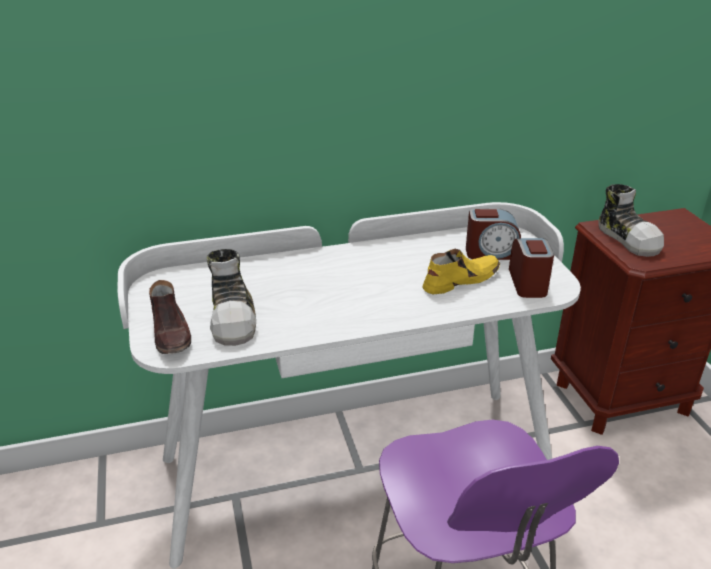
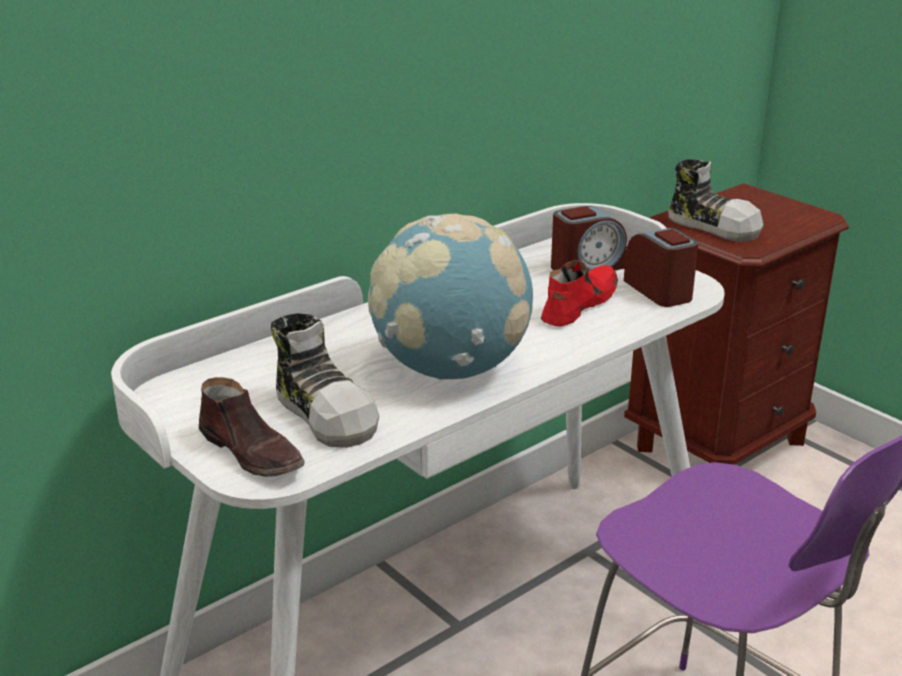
camera: 25 degrees left, 5 degrees down
yellow shoe [423,249,500,294] -> red shoe [541,260,618,327]
none -> globe [368,214,533,380]

